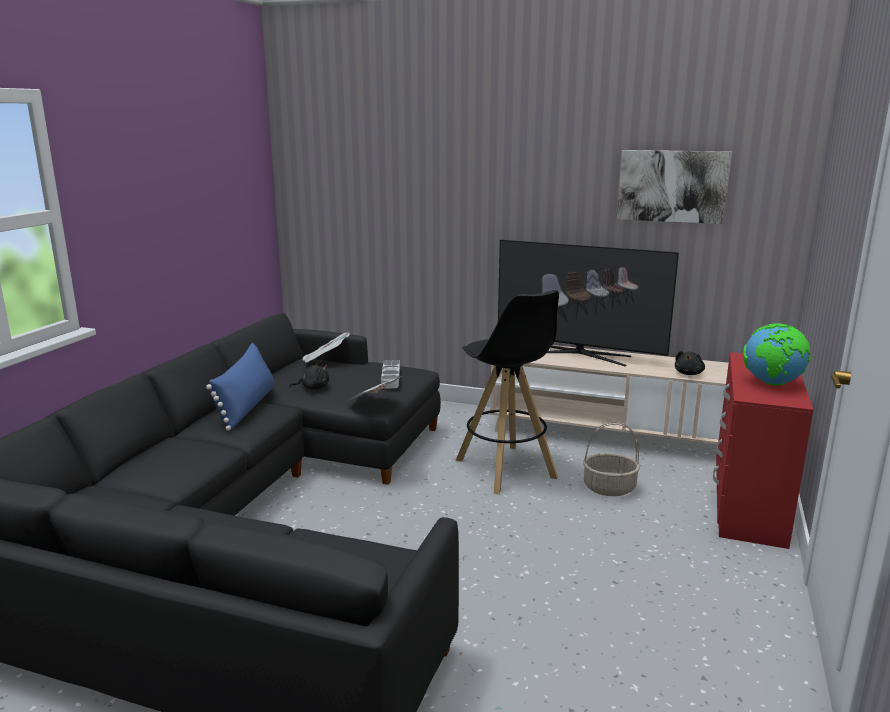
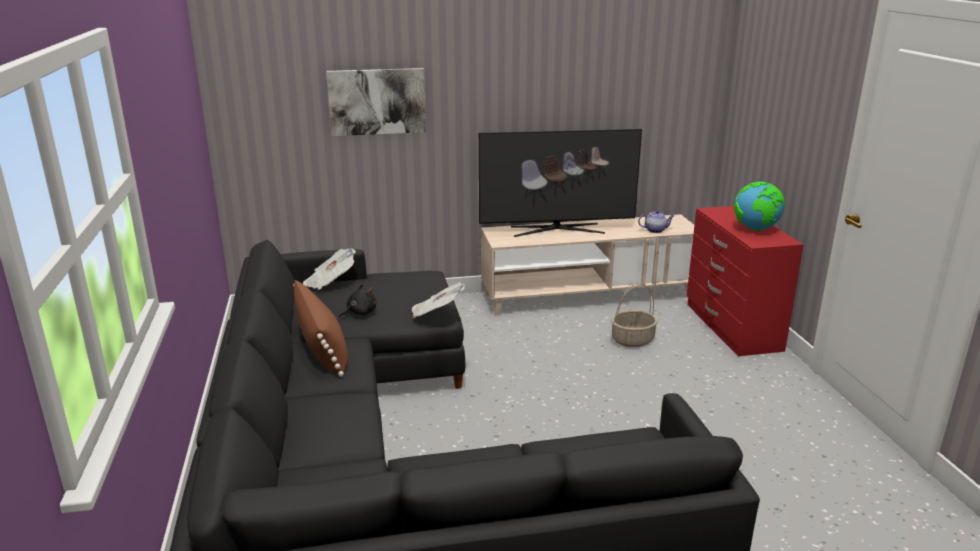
camera: 30 degrees left, 5 degrees up
blue pillow [206,343,274,431] -> brown pillow [293,280,348,377]
grey tray [381,360,400,388] -> none
black stool [456,290,559,495] -> none
picture [617,150,732,224] -> picture moved to [326,68,426,136]
black plush toy [675,351,705,375] -> teapot [638,210,674,233]

